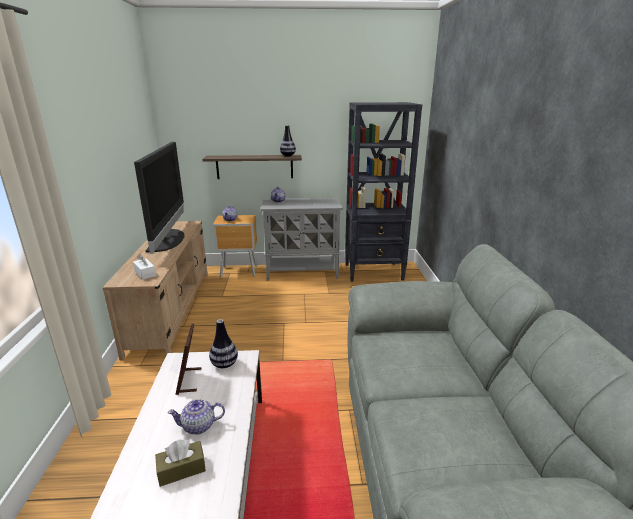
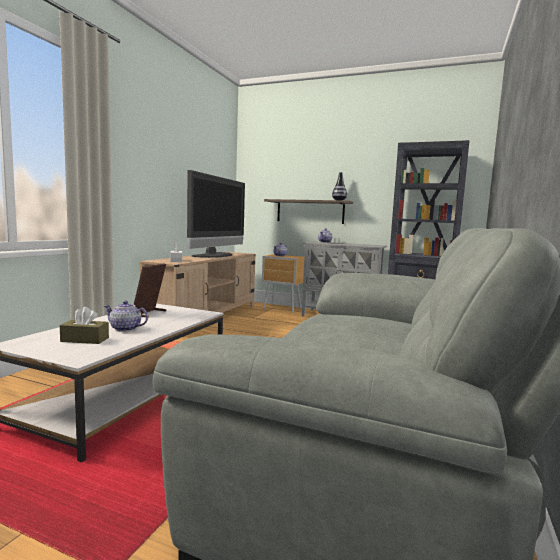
camera: 25 degrees right, 15 degrees down
vase [209,319,238,368] -> none

